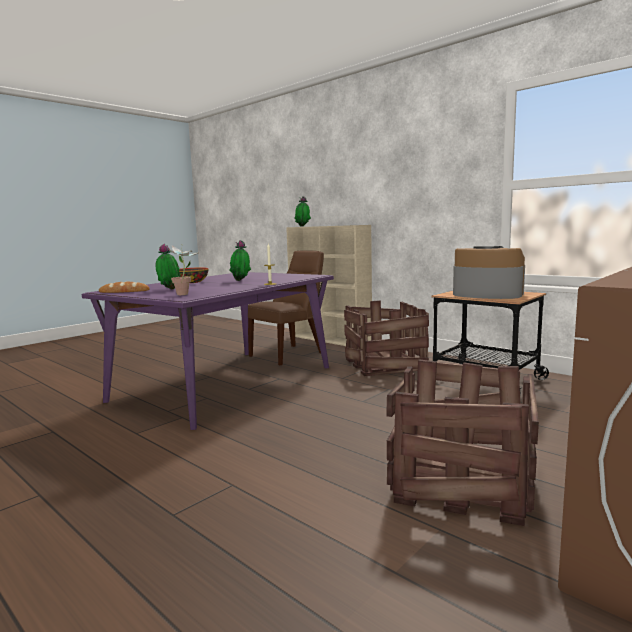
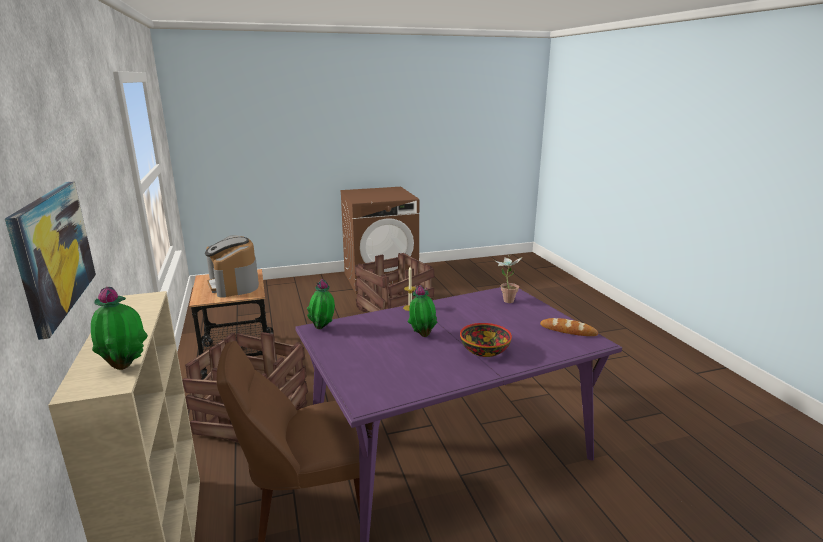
camera: 150 degrees left, 10 degrees up
potted plant [156,244,180,289] -> potted plant moved to [307,279,335,329]
none -> picture [5,182,96,340]

